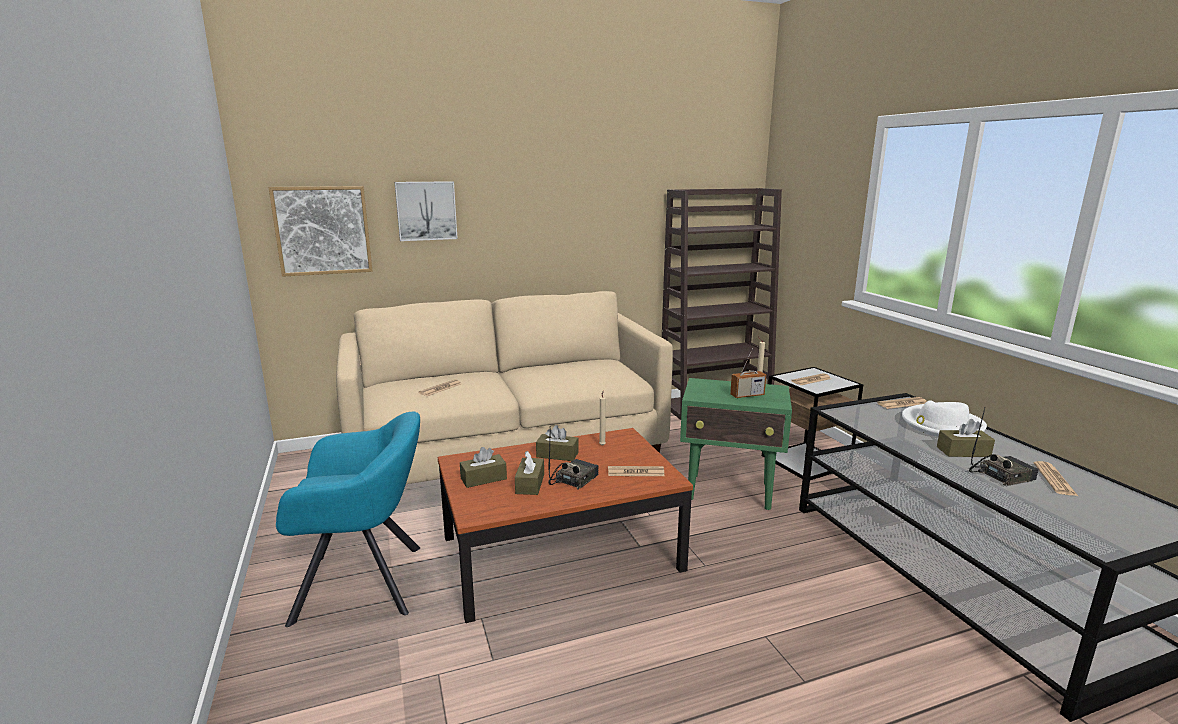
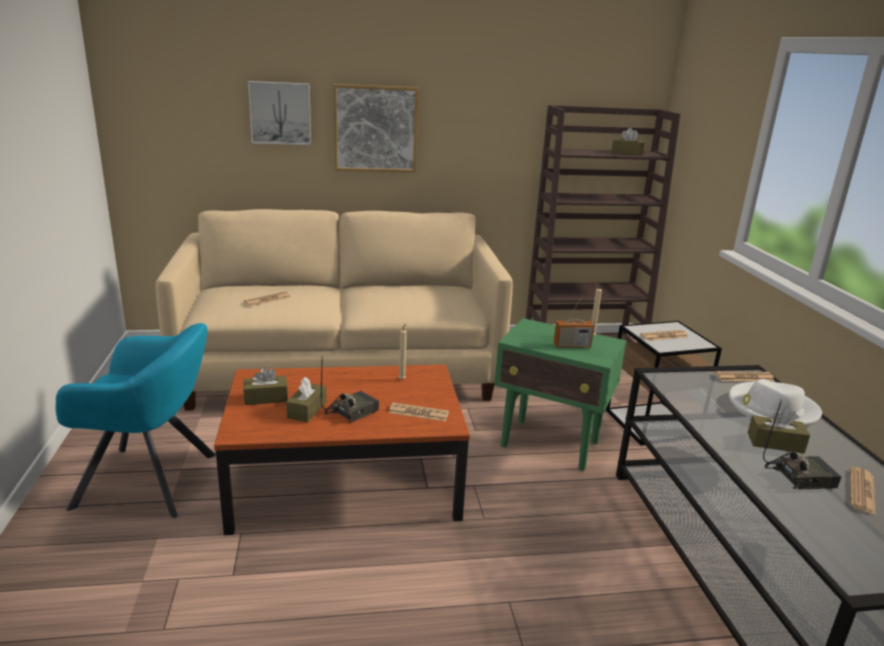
camera: 10 degrees right, 5 degrees up
picture [268,186,373,277] -> picture moved to [333,84,419,173]
brown tissue box [536,425,578,461] -> brown tissue box moved to [611,128,645,156]

